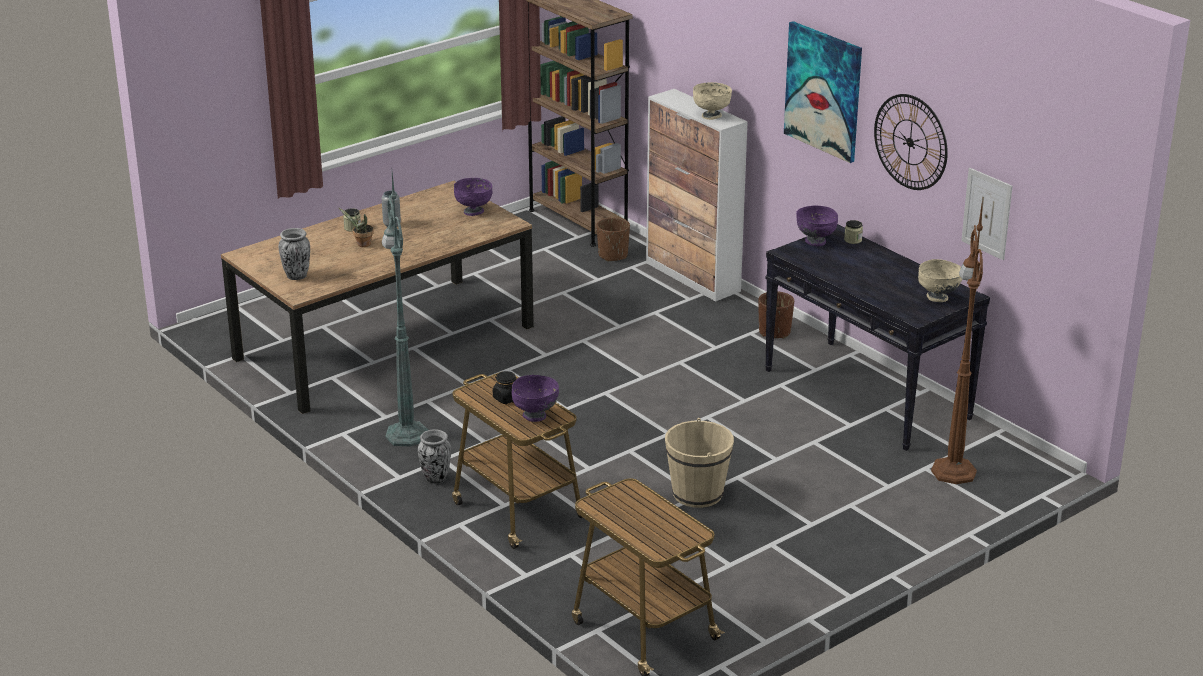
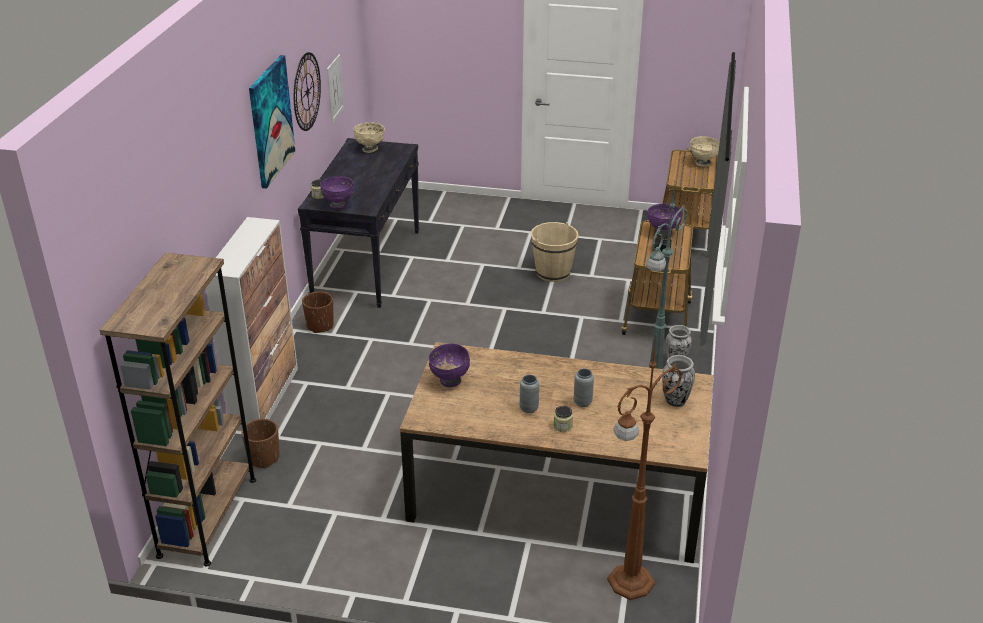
camera: 130 degrees left, 5 degrees up
potted plant [338,207,374,247] -> grey vase [574,369,594,407]
beige bowl [693,82,732,120] -> beige bowl moved to [690,136,720,167]
brown floor lamp [931,199,983,484] -> brown floor lamp moved to [607,338,682,600]

